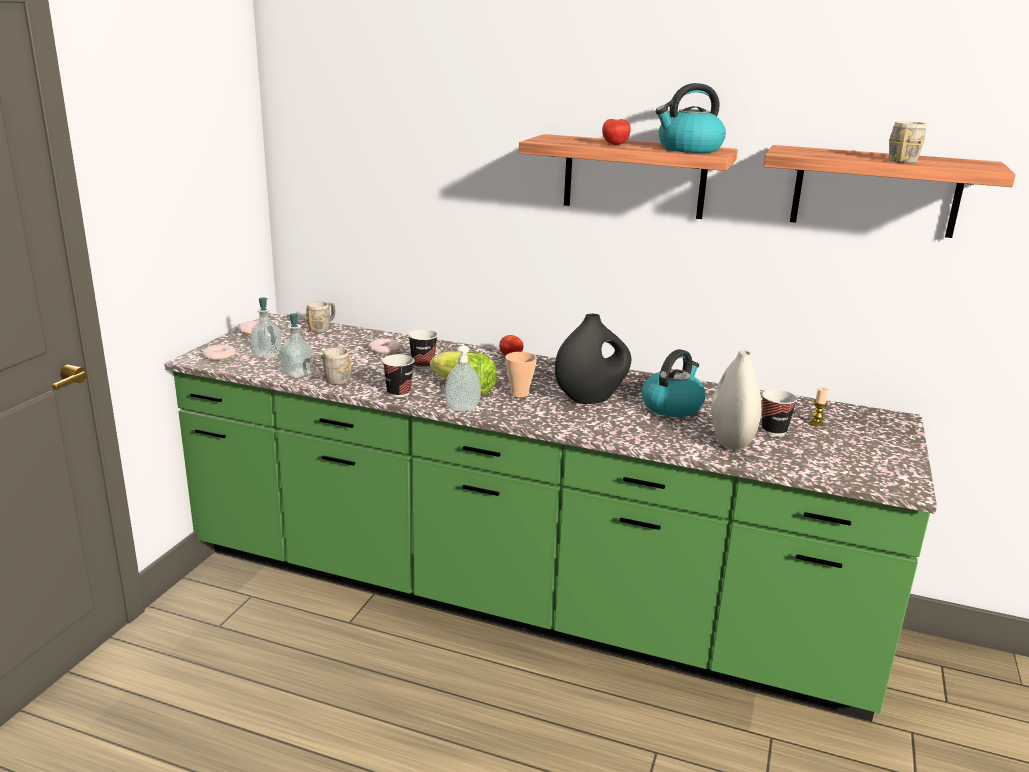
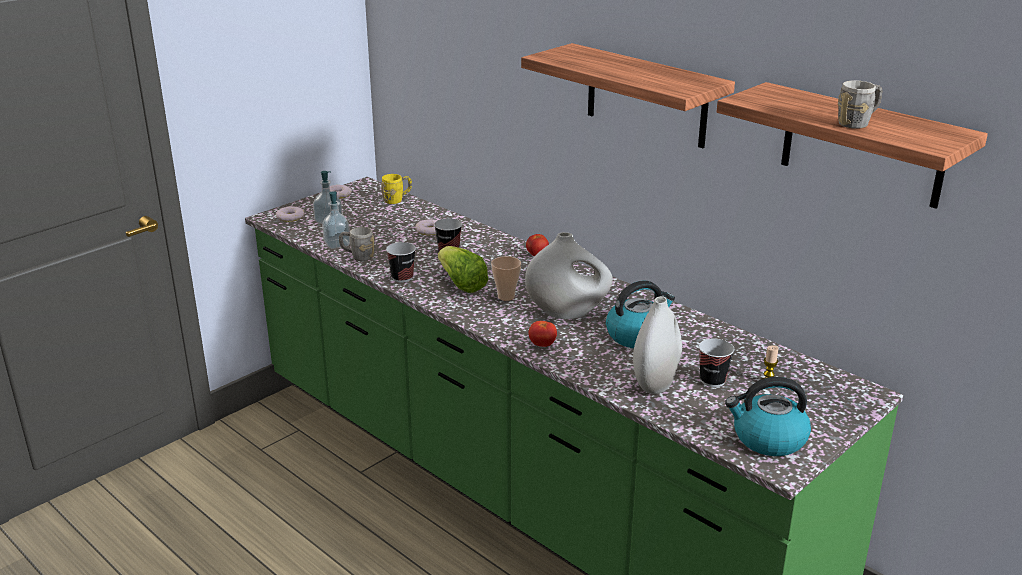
camera: 25 degrees right, 5 degrees up
grey mug [306,301,335,333] -> yellow mug [381,174,412,204]
soap dispenser [445,345,481,411] -> none
black vase [555,314,631,404] -> white vase [525,232,613,319]
tomato [602,119,631,145] -> tomato moved to [529,321,557,347]
kettle [655,83,726,153] -> kettle moved to [725,377,811,456]

